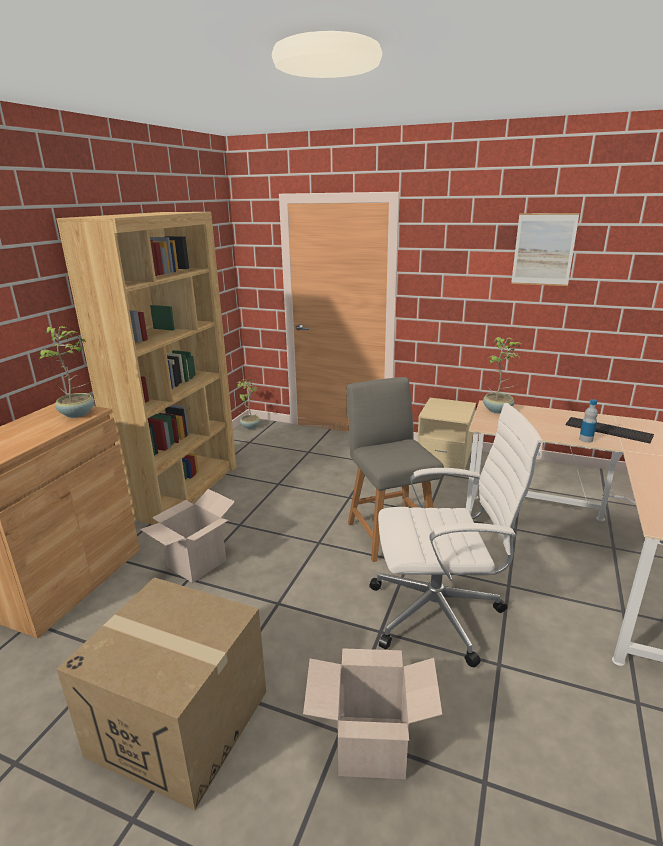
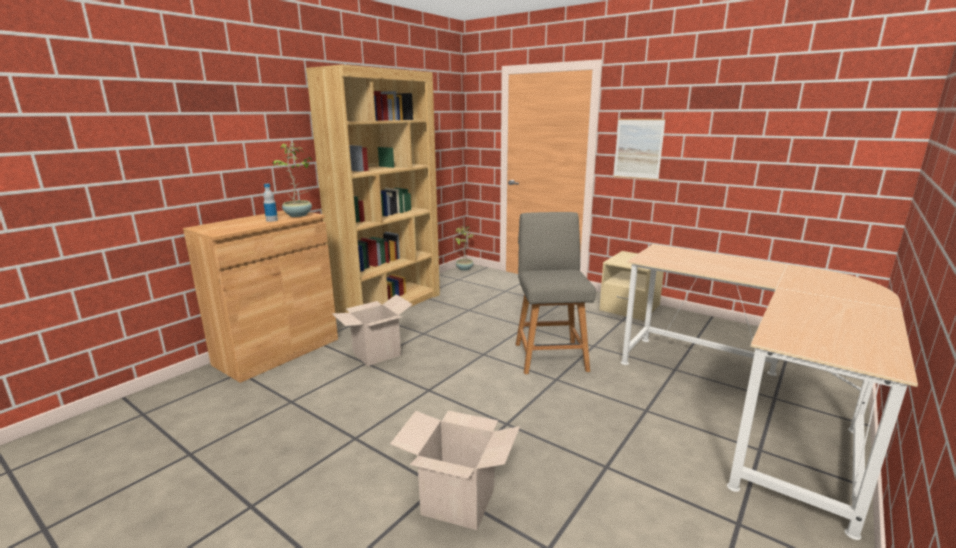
camera: 15 degrees right, 5 degrees down
cardboard box [56,577,266,810] -> none
white office chair [369,403,543,668] -> none
potted plant [483,337,521,413] -> none
picture [511,213,579,286] -> picture moved to [613,119,666,180]
keyboard [566,417,654,443] -> none
bottle [579,399,598,443] -> bottle moved to [263,183,278,222]

